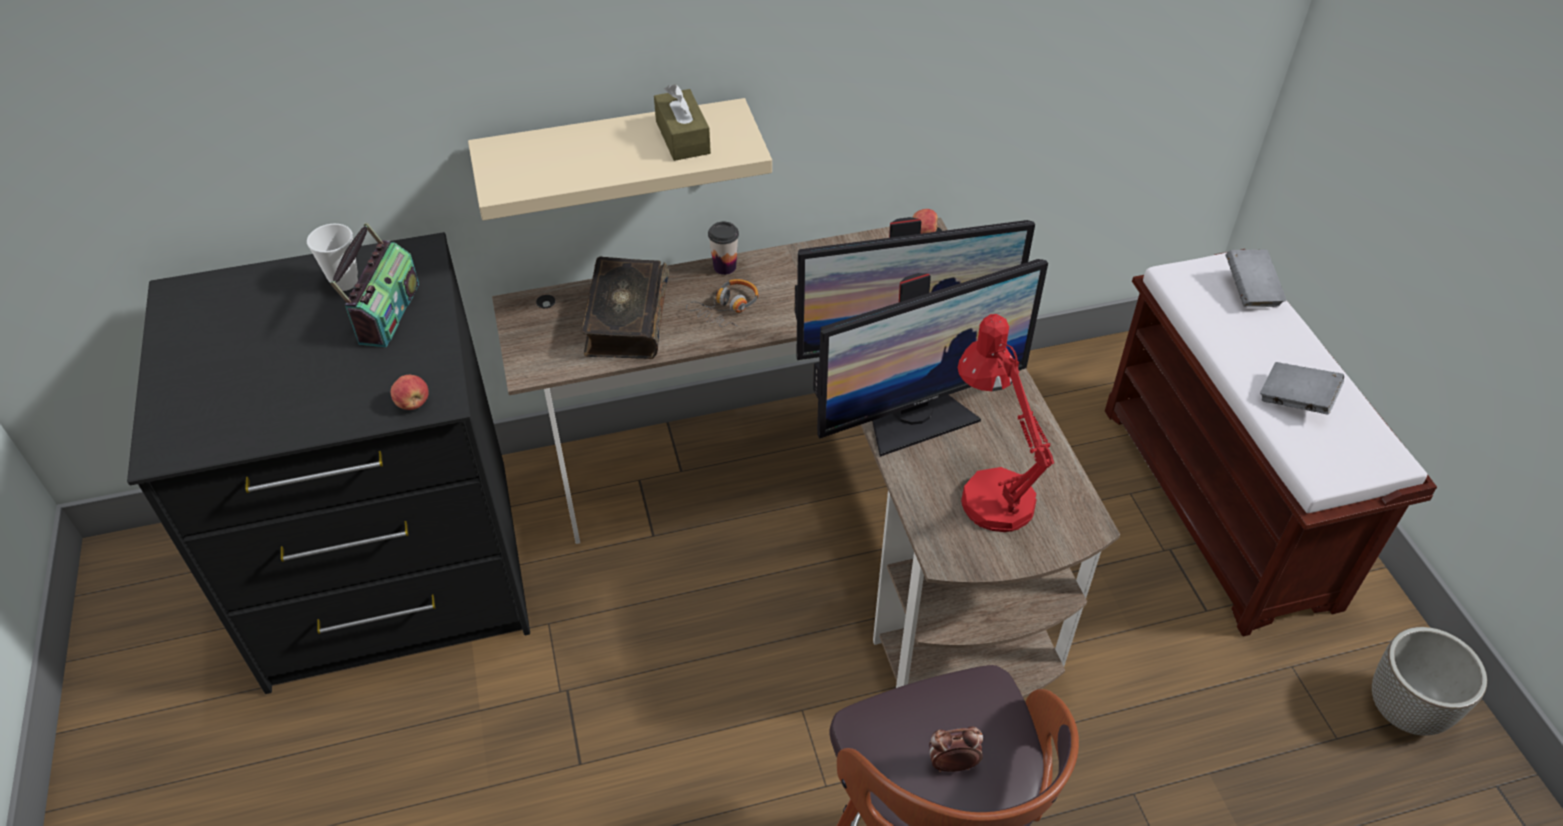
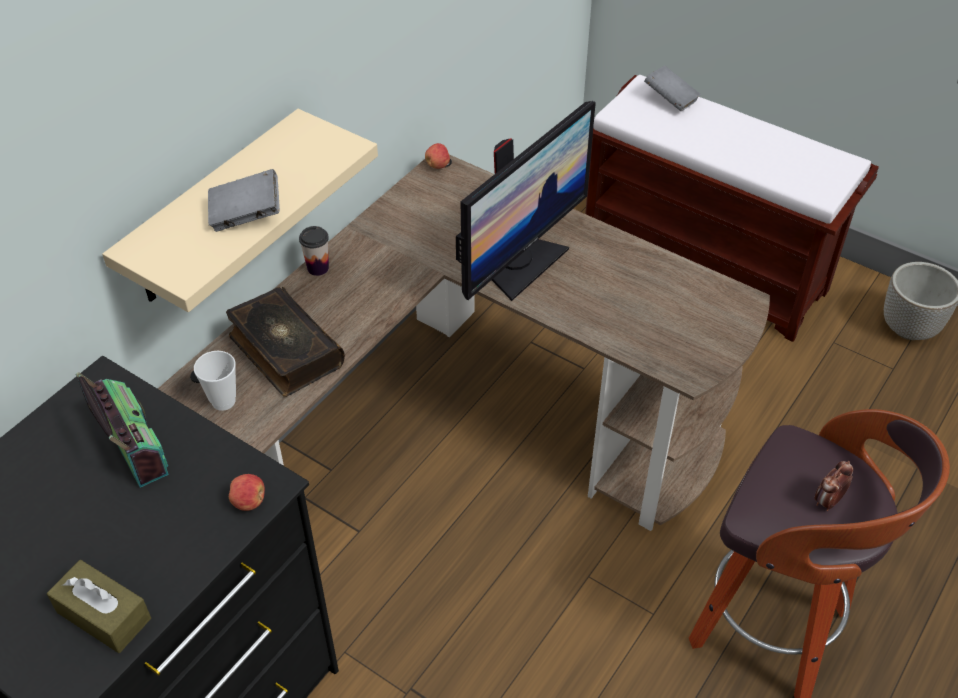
camera: 40 degrees left, 0 degrees up
cup [307,224,358,291] -> cup moved to [194,351,236,411]
brown tissue box [654,84,711,161] -> brown tissue box moved to [47,560,151,653]
headphones [686,279,758,327] -> none
monitor [813,259,1048,457] -> none
red table lamp [958,314,1054,532] -> none
grey book [1260,362,1344,414] -> grey book moved to [208,169,280,232]

